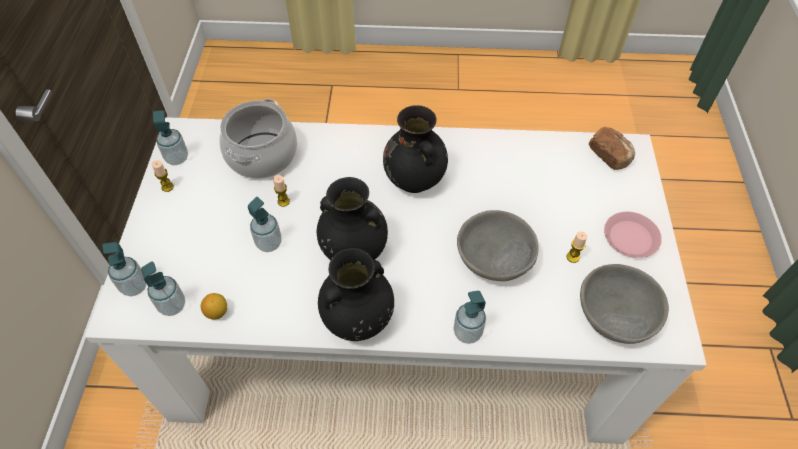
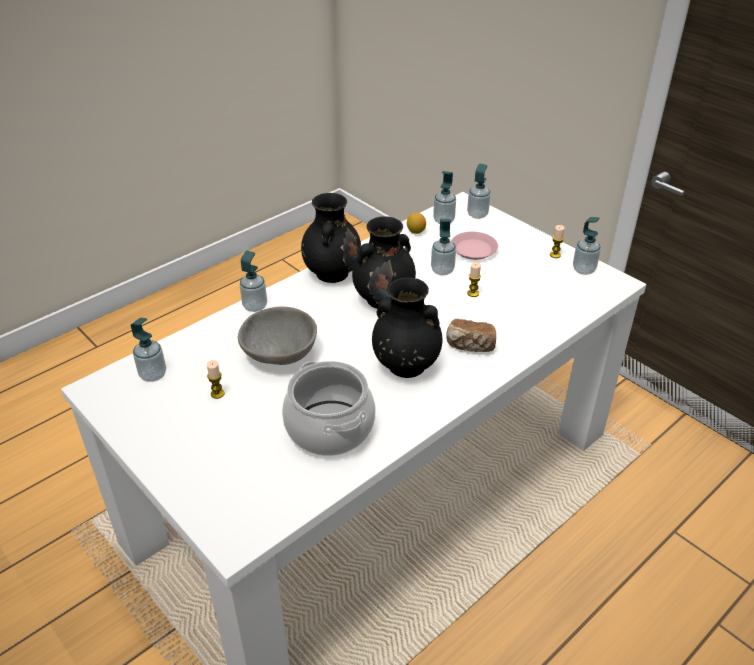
camera: 135 degrees right, 15 degrees down
cooking pot [219,99,297,179] -> cooking pot moved to [282,361,375,456]
grey bowl [580,264,669,344] -> soap dispenser [131,318,166,382]
bread [589,127,635,170] -> bread moved to [446,319,496,352]
pink plate [604,212,662,258] -> pink plate moved to [451,232,498,260]

